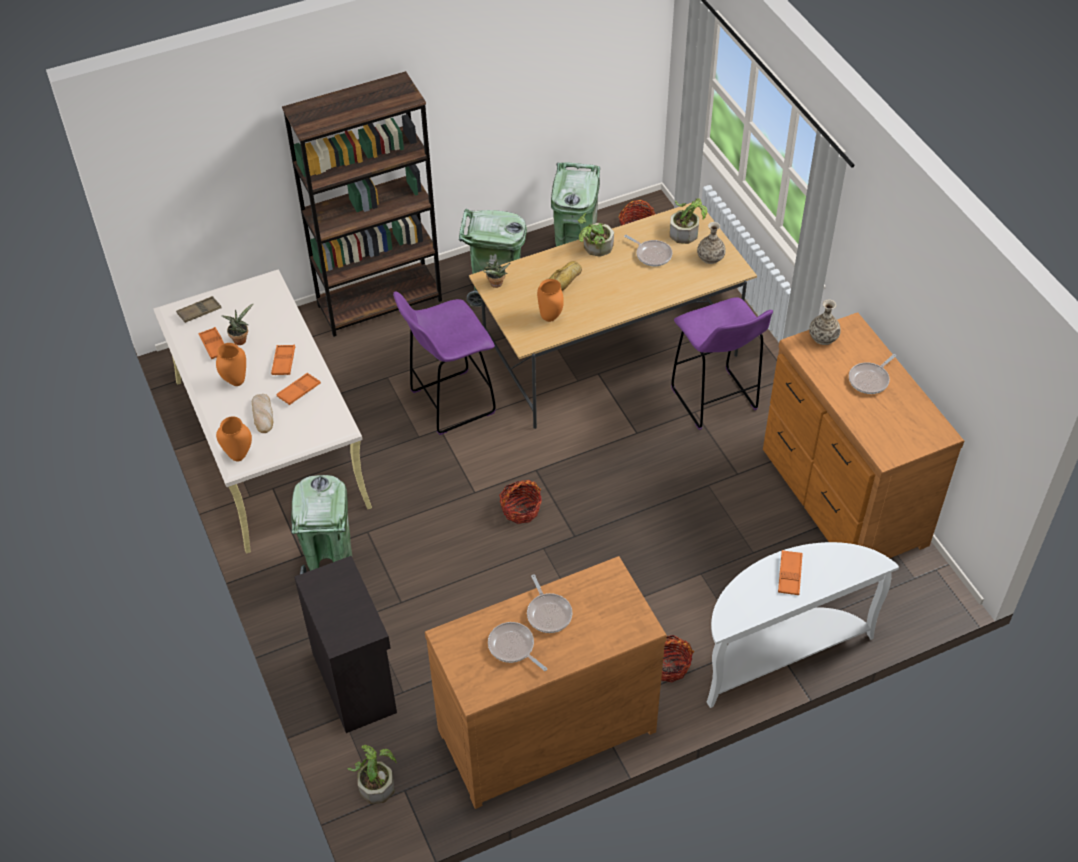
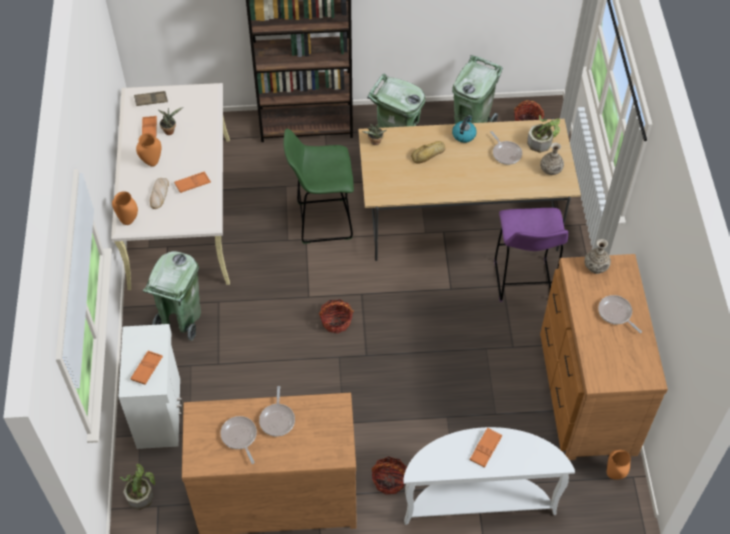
camera: 20 degrees right, 5 degrees up
orange tray [271,345,295,375] -> orange tray moved to [130,351,163,385]
black cabinet [294,556,397,733] -> white cabinet [119,324,183,449]
purple stool [393,291,496,435] -> green stool [283,129,354,244]
orange vase [537,279,564,322] -> orange vase moved to [607,450,631,480]
potted plant [578,213,614,257] -> kettle [452,115,477,143]
frying pan [849,354,896,394] -> frying pan turned 75 degrees clockwise [598,295,642,333]

